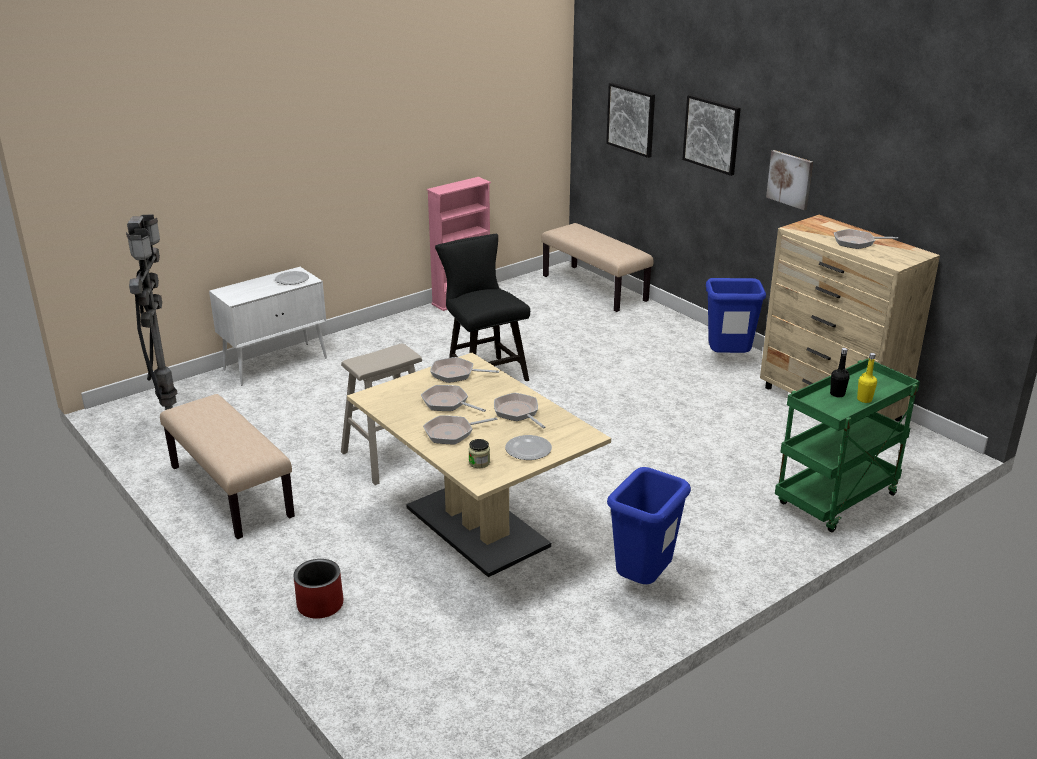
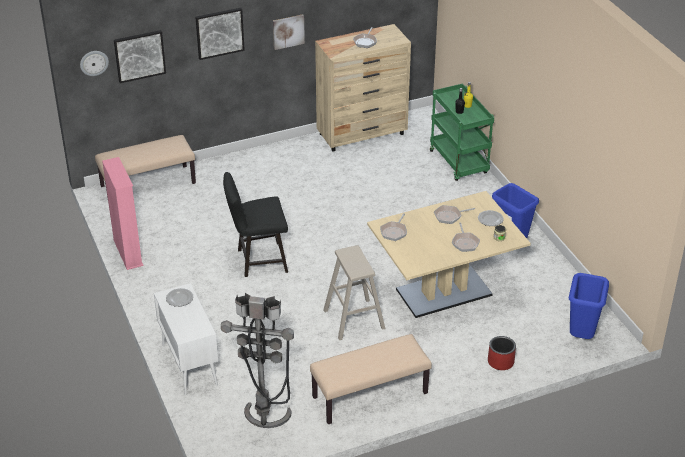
camera: 75 degrees left, 10 degrees up
frying pan [421,385,486,412] -> none
blue trash can [706,278,766,353] -> blue trash can moved to [569,273,609,339]
none -> wall clock [80,51,109,76]

